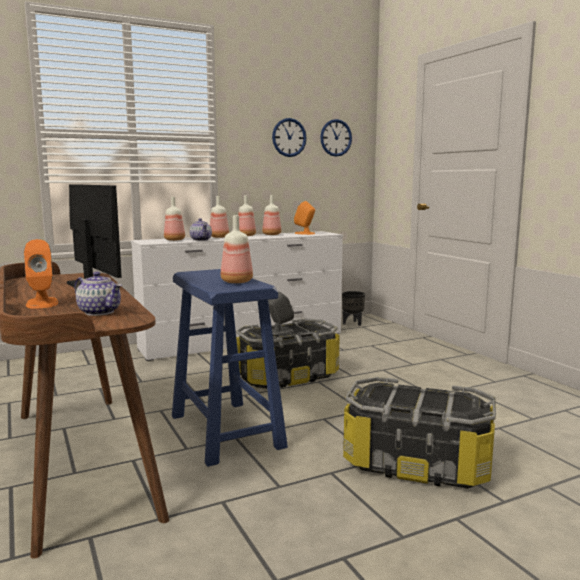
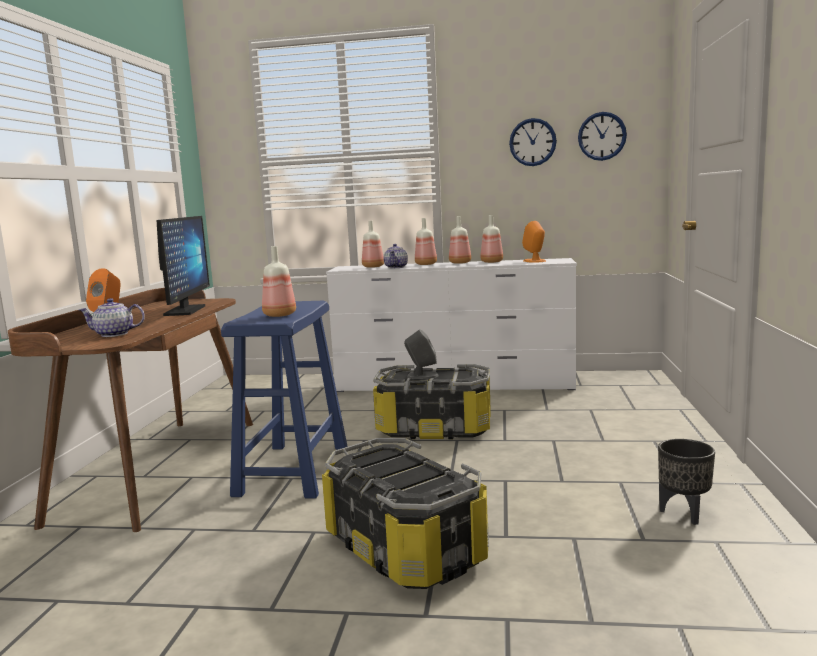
camera: 35 degrees right, 0 degrees up
teapot [75,272,122,316] -> teapot turned 105 degrees clockwise [79,298,145,337]
black planter [342,291,365,326] -> black planter moved to [658,439,715,525]

